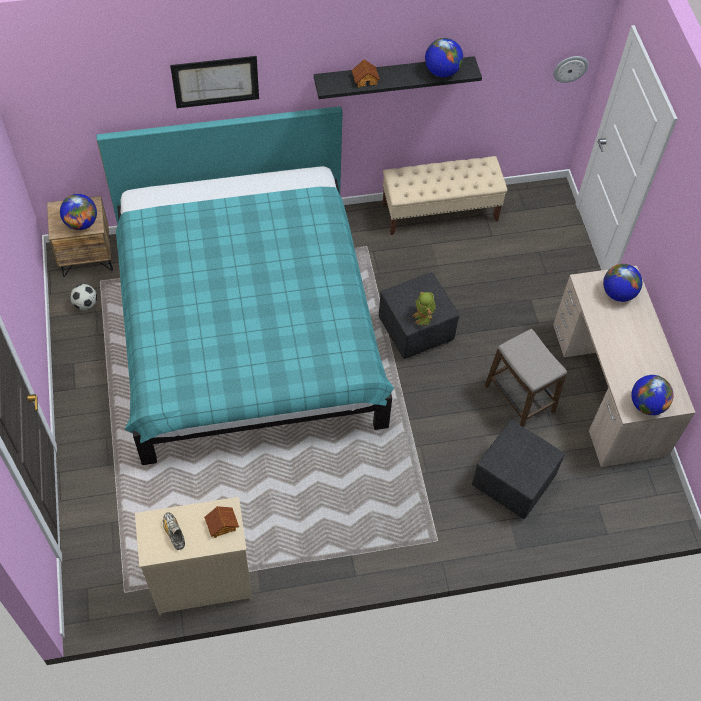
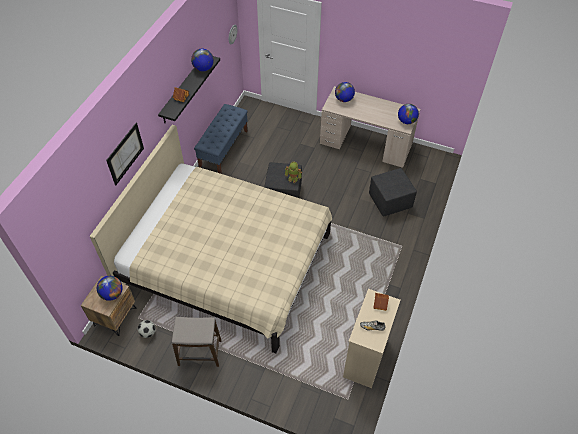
camera: 55 degrees left, 5 degrees down
turquoise bed [96,106,394,465] -> beige bed [90,125,332,353]
beige bench [383,156,507,235] -> blue bench [194,104,248,174]
stool [485,329,567,427] -> stool moved to [172,317,221,367]

